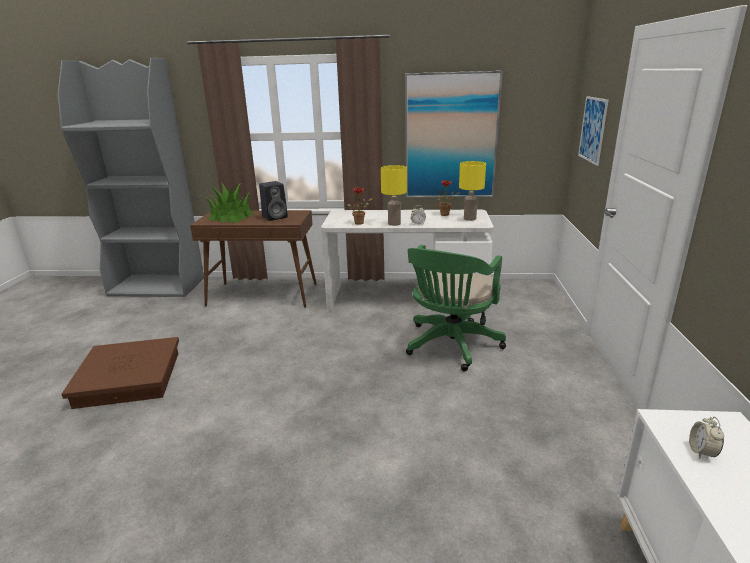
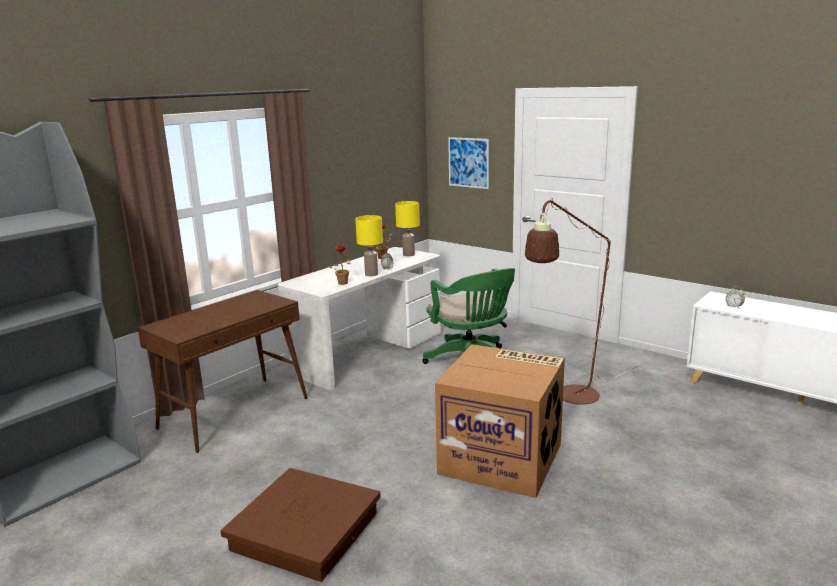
camera: 55 degrees left, 5 degrees down
potted plant [205,182,254,223] -> none
black speaker [259,181,288,221] -> none
picture [406,71,503,198] -> none
none -> cardboard box [435,344,565,498]
none -> brown floor lamp [525,198,646,405]

